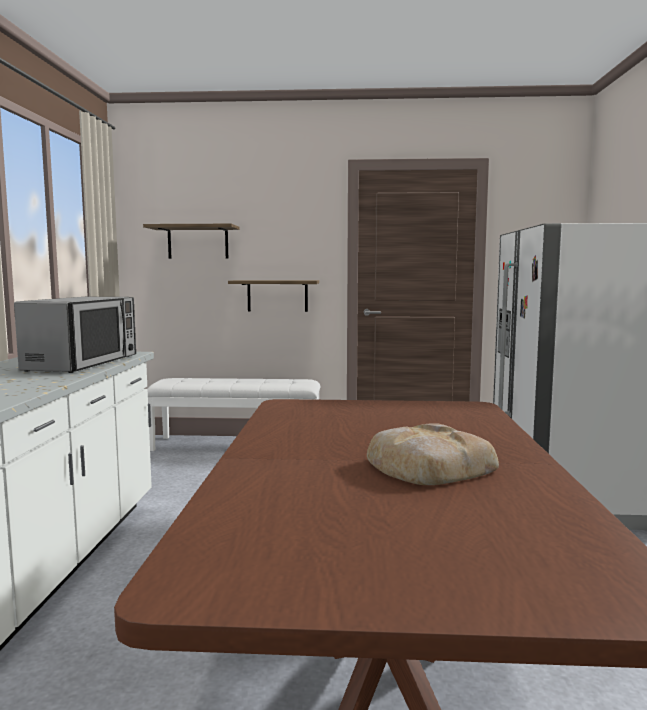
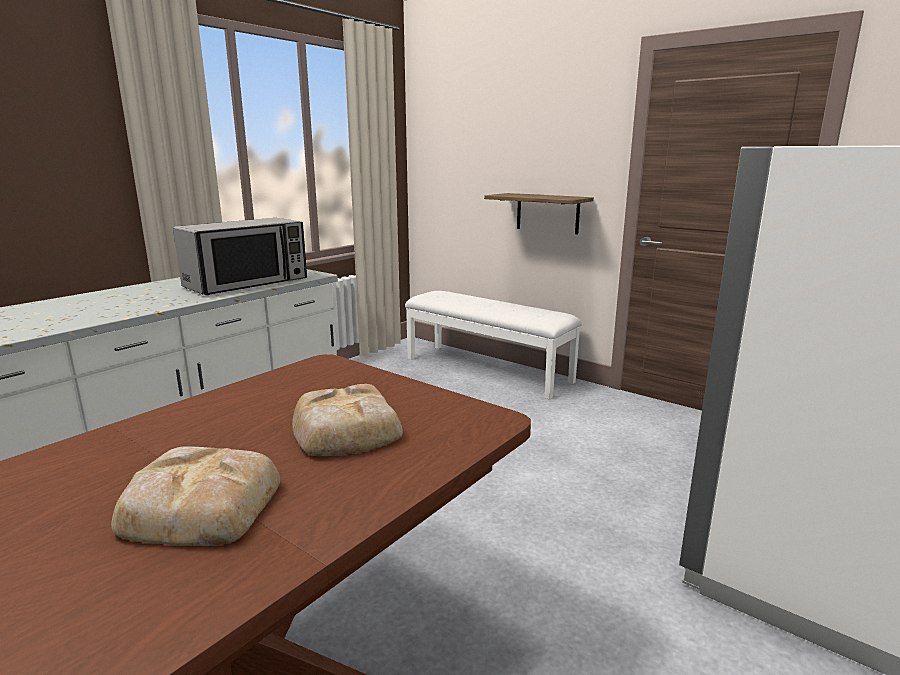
camera: 35 degrees right, 10 degrees up
shelf [143,224,239,259] -> none
none -> bread [292,384,403,456]

